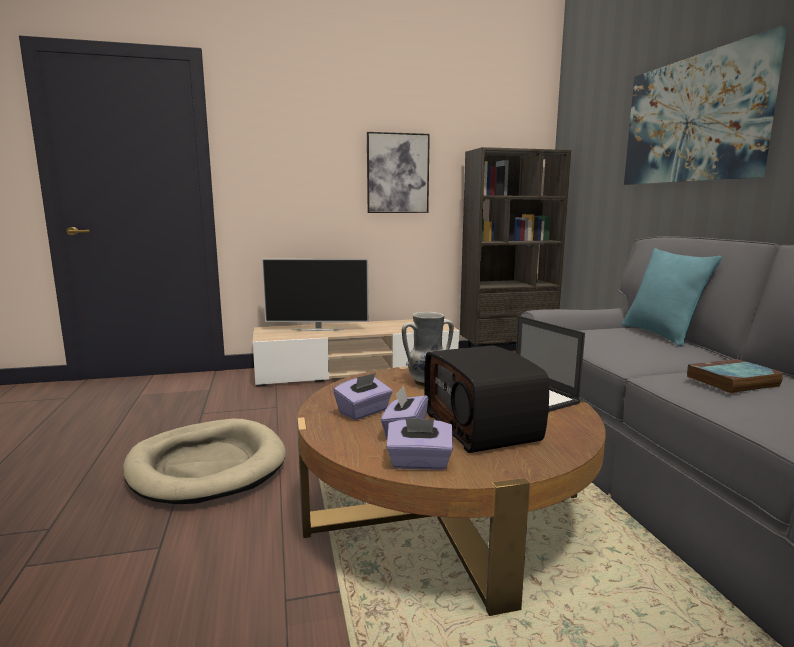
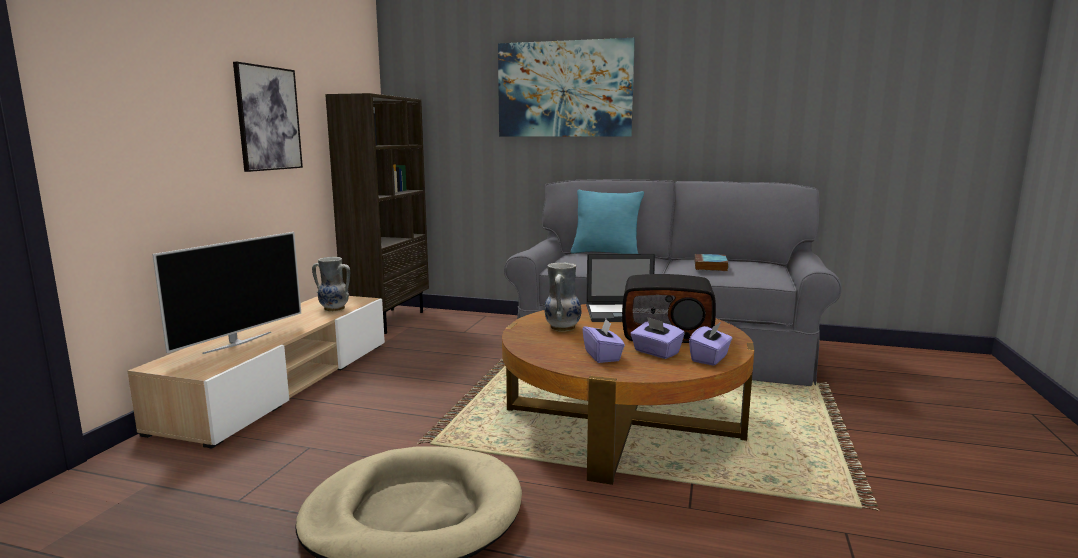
camera: 60 degrees left, 0 degrees up
none -> vase [312,257,350,311]

